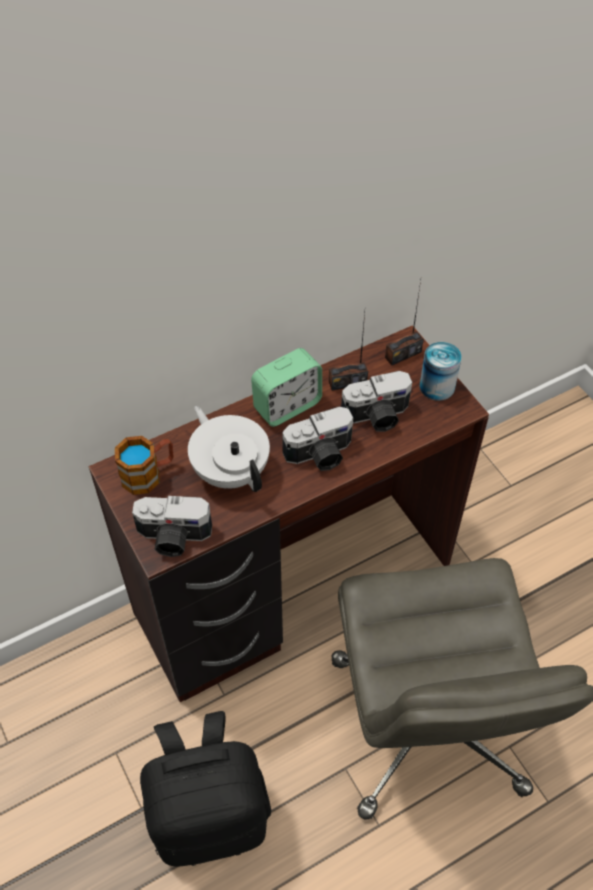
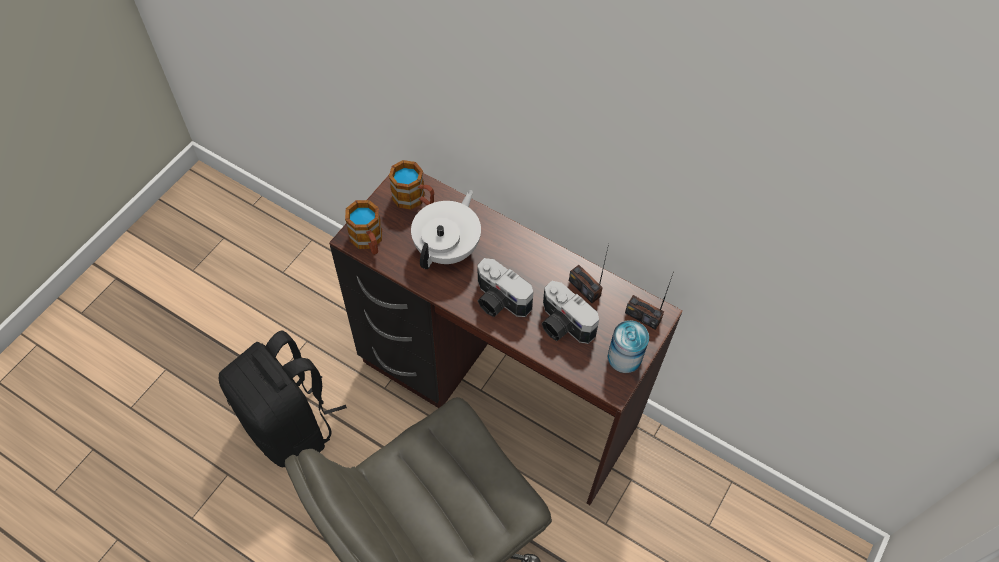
camera: 60 degrees right, 5 degrees up
camera [132,496,212,557] -> mug [345,200,382,255]
alarm clock [251,348,322,427] -> none

